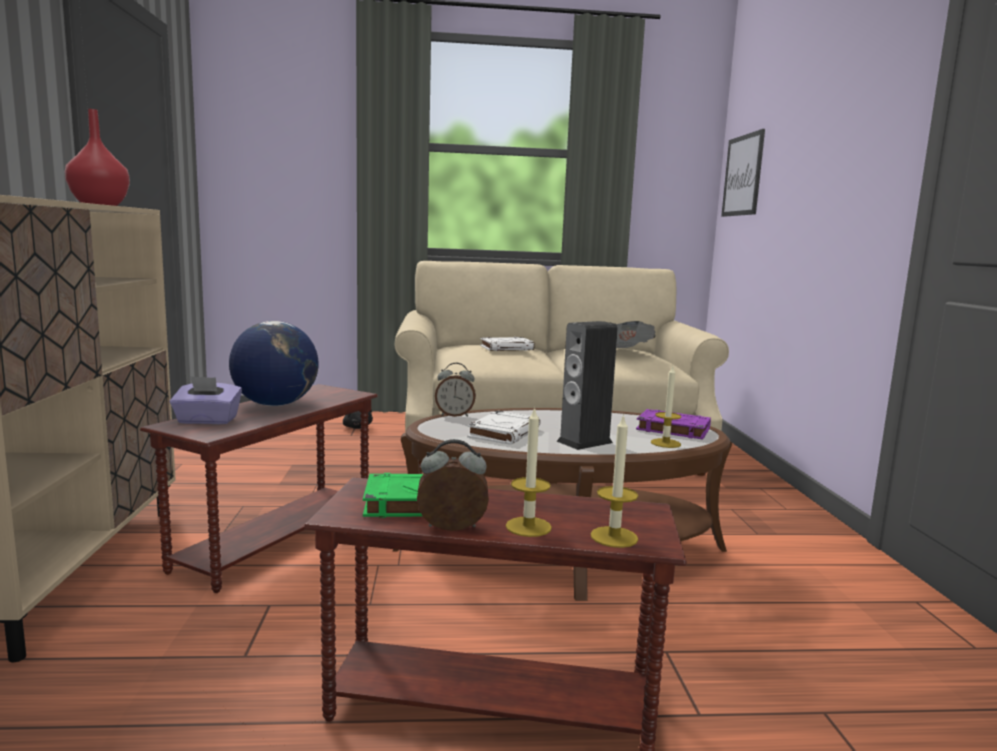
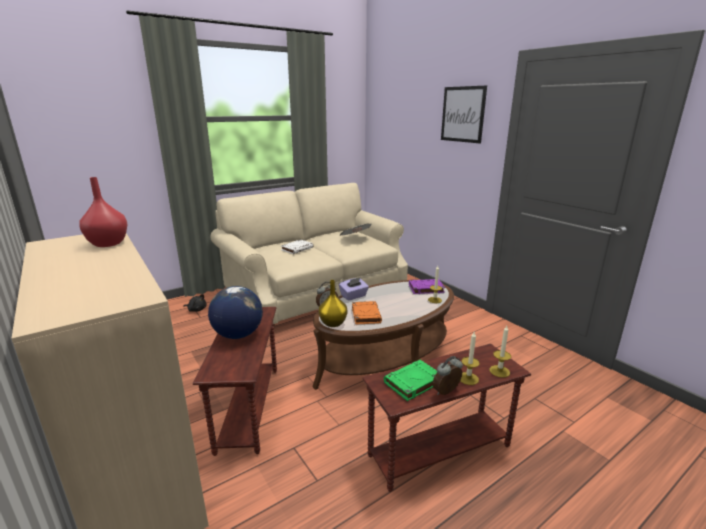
camera: 30 degrees left, 10 degrees up
purple tissue box [170,376,242,424] -> purple tissue box moved to [339,278,369,301]
white book [467,411,540,445] -> orange book [352,301,382,325]
speaker [557,321,618,450] -> none
picture [721,129,765,217] -> picture moved to [441,86,487,143]
none -> yellow vase [319,280,348,327]

